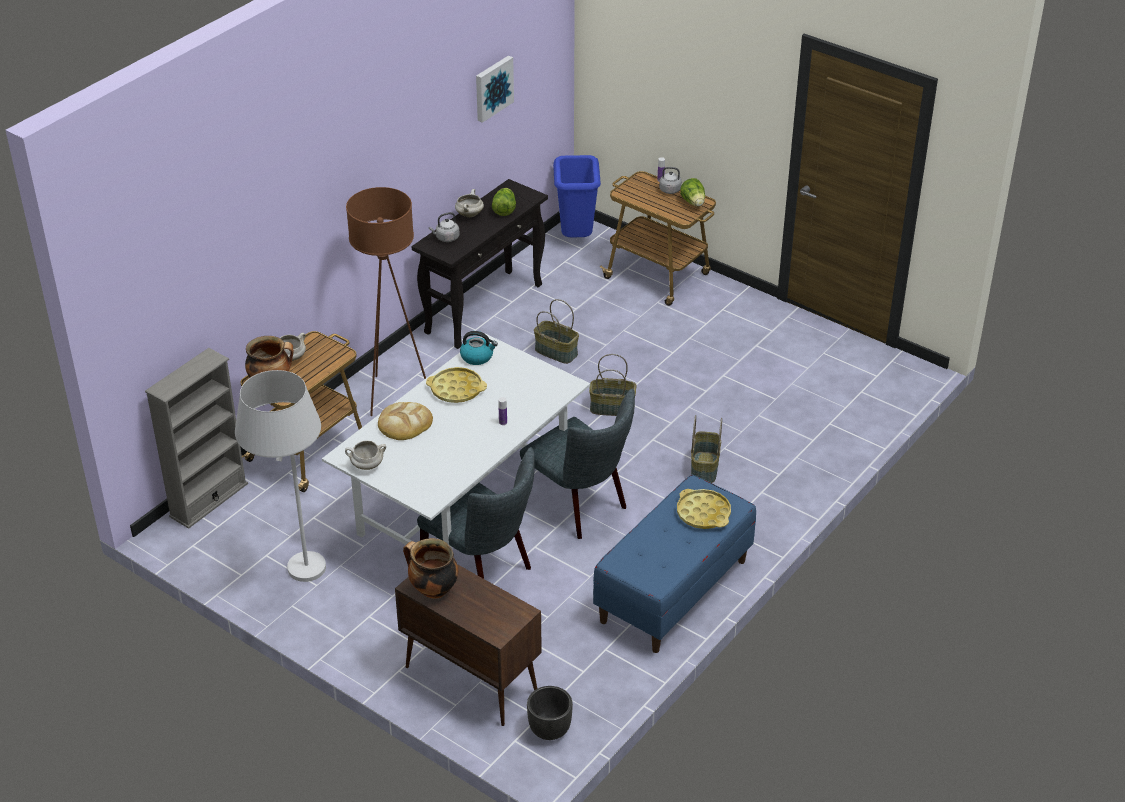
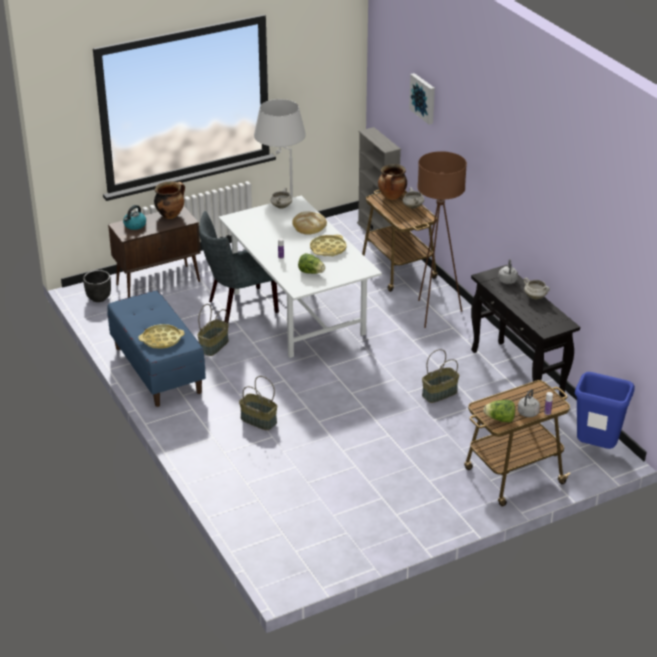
camera: 115 degrees right, 5 degrees down
kettle [460,331,498,365] -> kettle moved to [123,205,146,230]
picture [476,56,514,123] -> picture moved to [409,73,435,125]
lettuce [492,188,516,216] -> lettuce moved to [298,253,325,274]
grey chair [520,388,635,539] -> none
basket [589,354,636,416] -> basket moved to [197,304,229,356]

